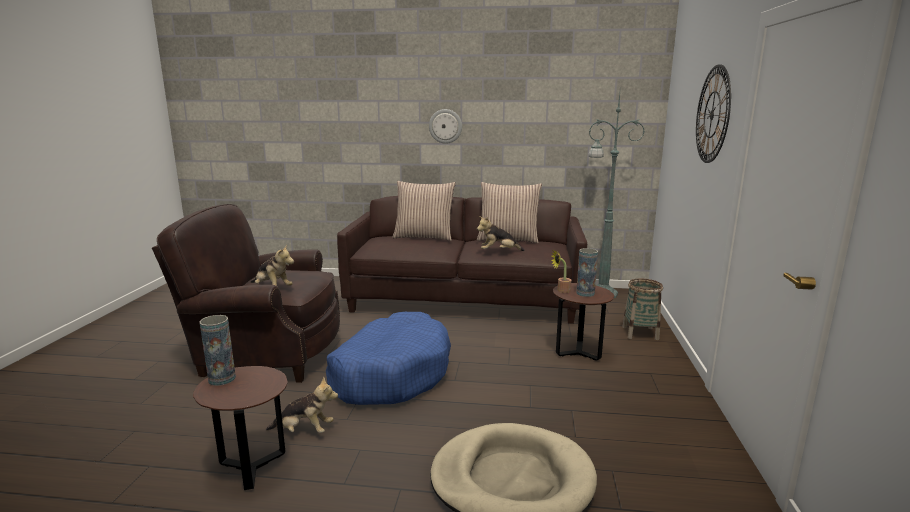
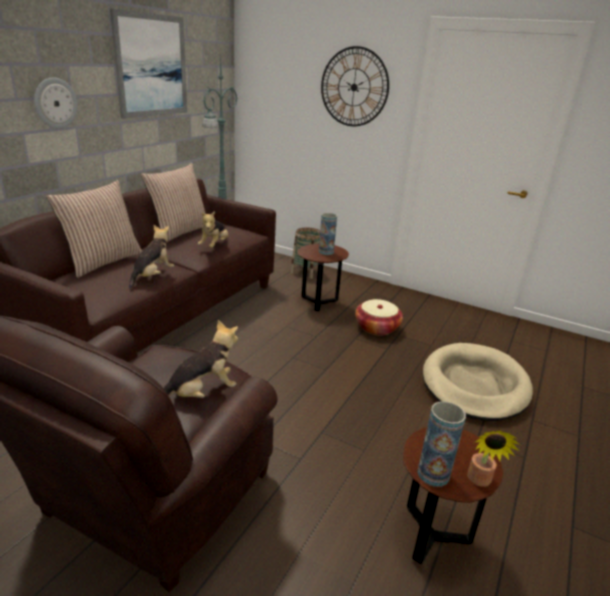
camera: 70 degrees left, 10 degrees up
plush toy [266,377,338,433] -> plush toy moved to [129,225,174,289]
blue dog bed [326,312,451,405] -> none
potted plant [551,251,571,293] -> potted plant moved to [467,431,520,487]
none -> picture [110,8,187,119]
none -> basket [355,299,403,335]

